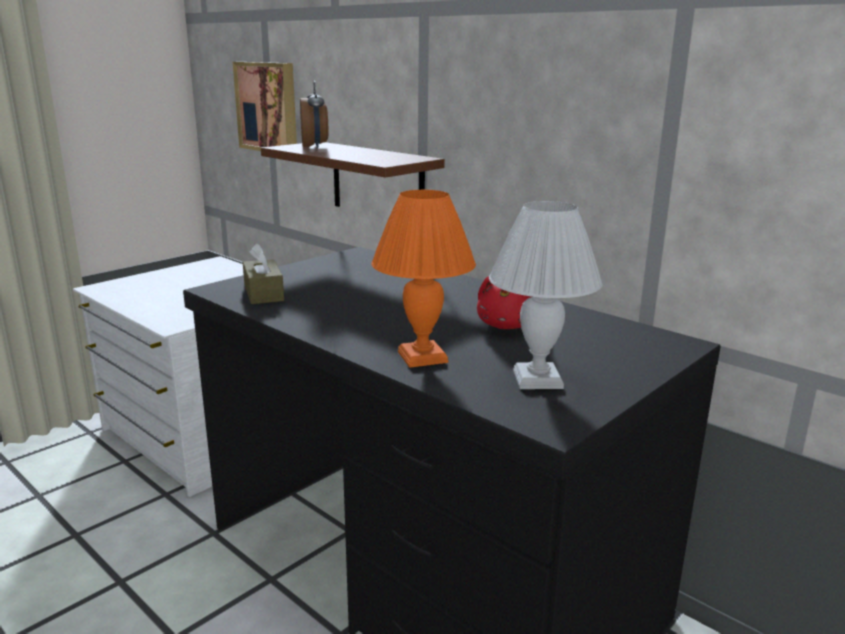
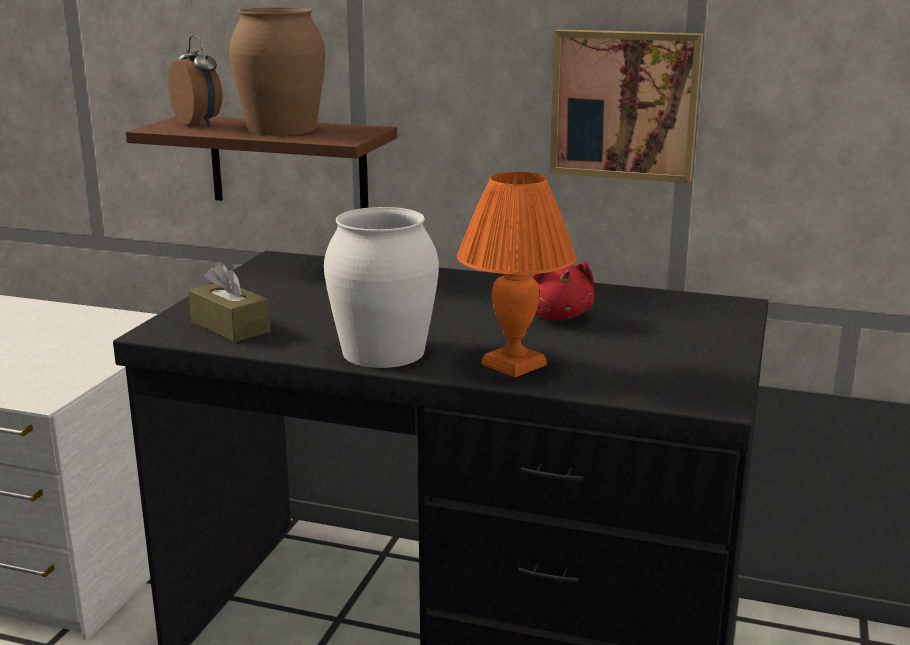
camera: 25 degrees left, 0 degrees up
picture [233,62,297,151] -> picture moved to [550,29,703,183]
white table lamp [489,201,602,389] -> none
none -> brown vase [229,7,325,135]
none -> white vase [324,207,439,368]

